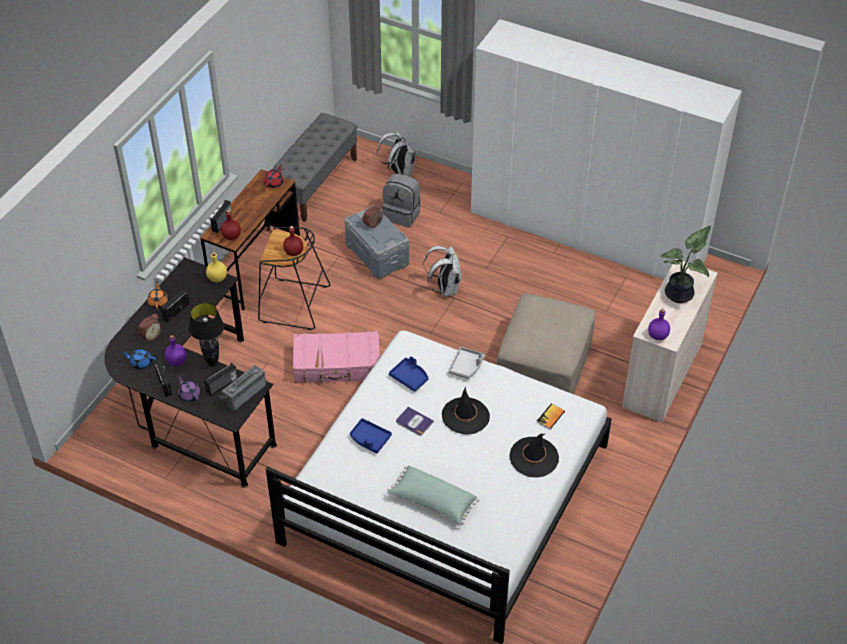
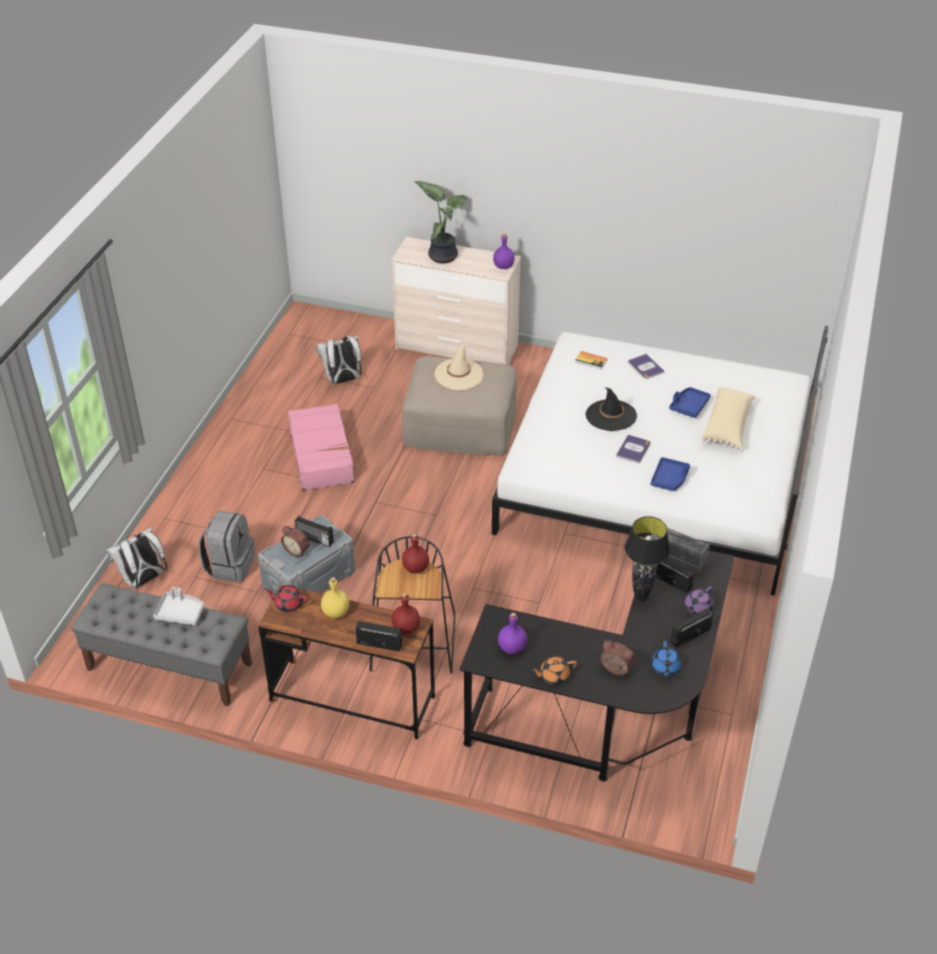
camera: 100 degrees left, 5 degrees down
radio [160,289,190,323] -> radio moved to [295,515,334,547]
purple bottle [165,335,187,366] -> purple bottle moved to [498,612,527,654]
yellow bottle [206,252,227,282] -> yellow bottle moved to [321,577,349,618]
pink suitcase [293,331,380,383] -> pink suitcase moved to [288,404,357,491]
green pillow [387,466,480,525] -> beige pillow [702,387,755,450]
blue tray [389,356,429,392] -> blue tray moved to [669,387,711,418]
white backpack [423,246,461,296] -> white backpack moved to [316,336,362,384]
grey tray [448,347,485,379] -> grey tray moved to [153,587,204,625]
white wardrobe [471,19,742,279] -> none
black hat [509,434,559,478] -> book [628,354,665,379]
none -> beige hat [434,344,484,390]

